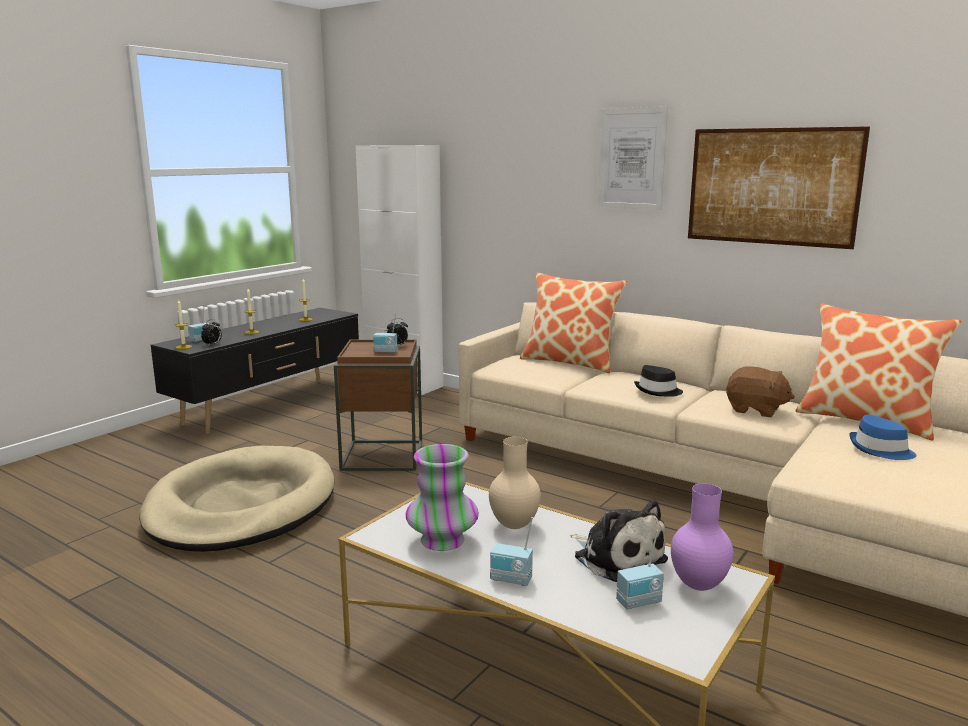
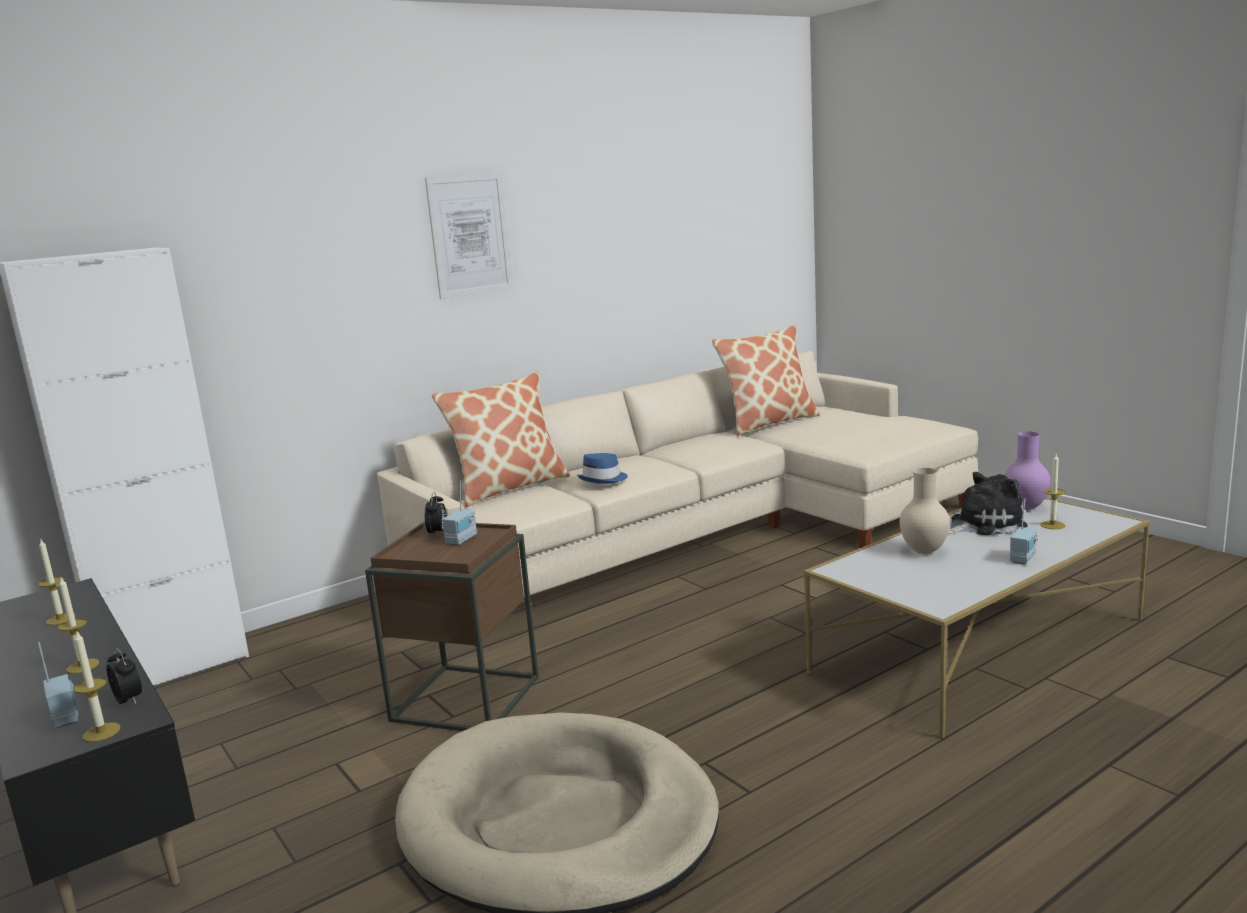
camera: 70 degrees left, 0 degrees up
vase [406,444,479,551] -> none
radio [616,530,664,609] -> candle [1040,454,1066,529]
black hat [634,365,683,397] -> none
picture [688,126,870,249] -> none
brown plush toy [726,367,795,417] -> none
blue hat [850,415,917,460] -> blue hat moved to [577,453,628,484]

